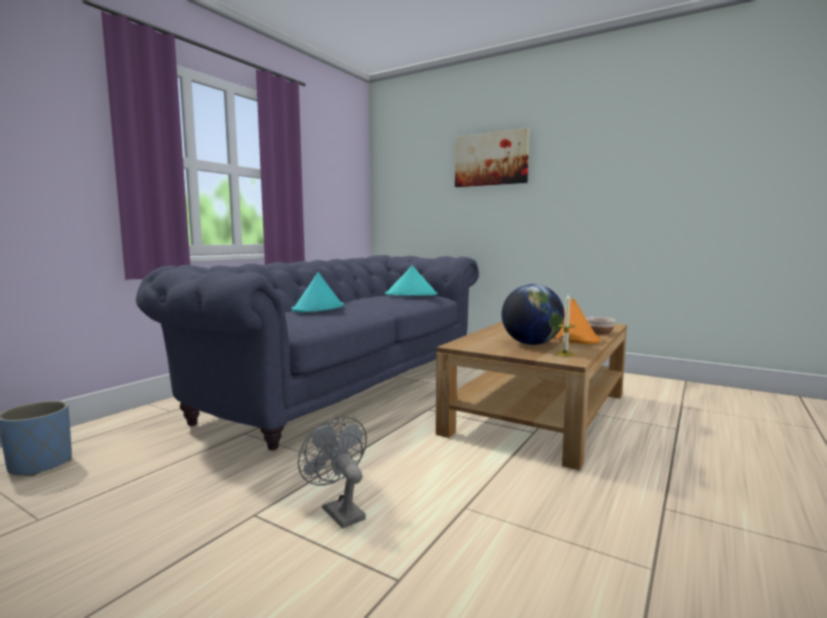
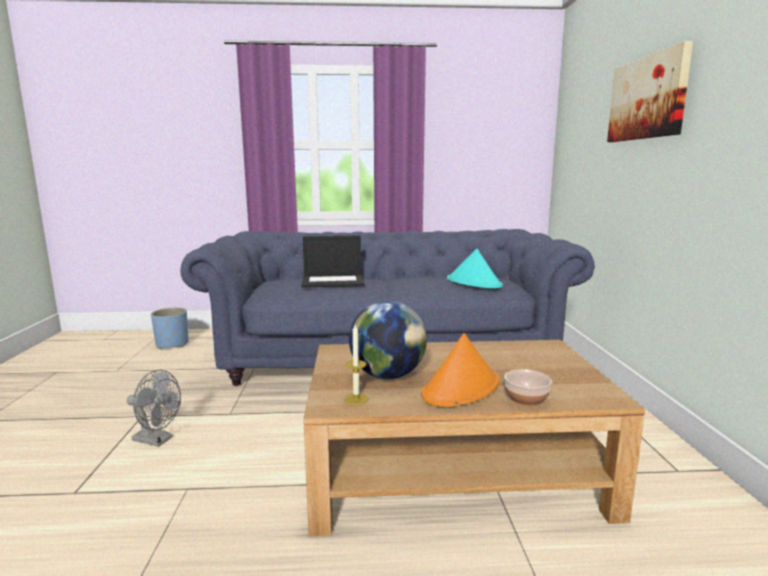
camera: 55 degrees right, 5 degrees up
turquoise hat [292,272,344,312] -> laptop [301,235,364,288]
grey fan [298,416,367,529] -> grey fan turned 90 degrees clockwise [127,370,181,447]

